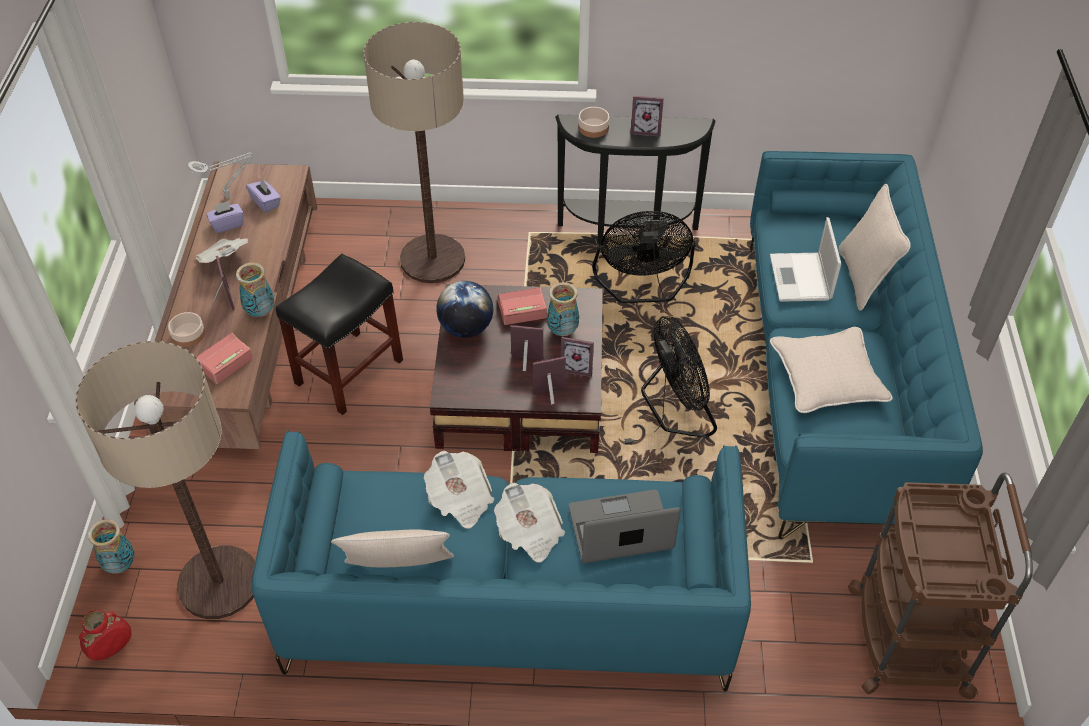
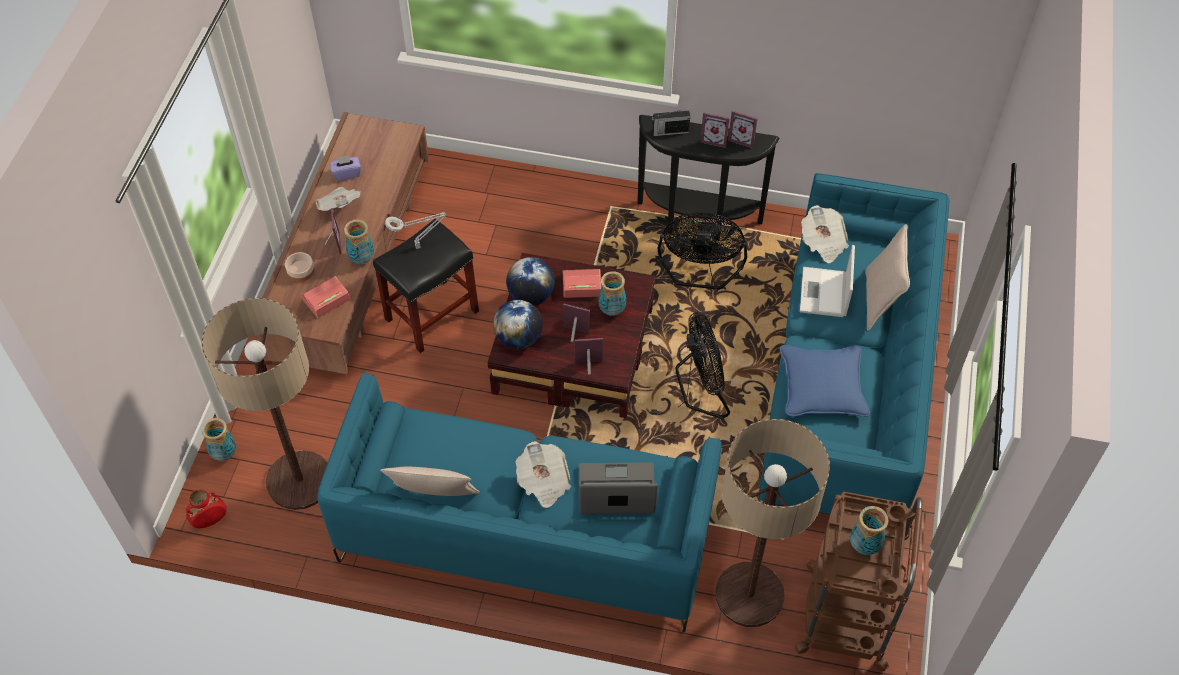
camera: 10 degrees right, 5 degrees up
grey table lamp [187,152,253,199] -> grey table lamp moved to [385,212,446,249]
purple tissue box [246,178,281,213] -> none
floor lamp [364,22,465,283] -> floor lamp moved to [715,419,830,627]
newspaper [424,451,494,529] -> newspaper moved to [801,205,849,263]
picture frame [561,337,594,377] -> picture frame moved to [728,111,758,148]
bowl [578,107,610,138] -> radio [652,110,690,136]
beige pillow [770,327,893,413] -> blue pillow [780,345,870,417]
none -> globe [493,300,543,349]
none -> vase [850,506,889,555]

